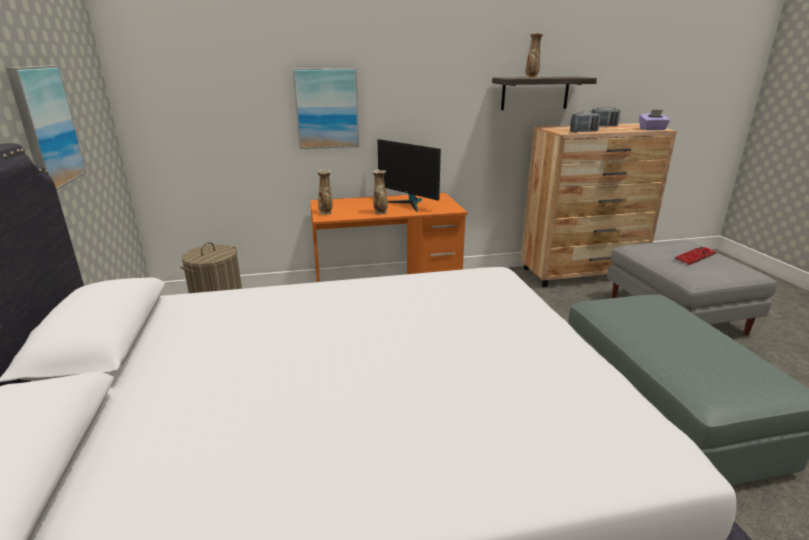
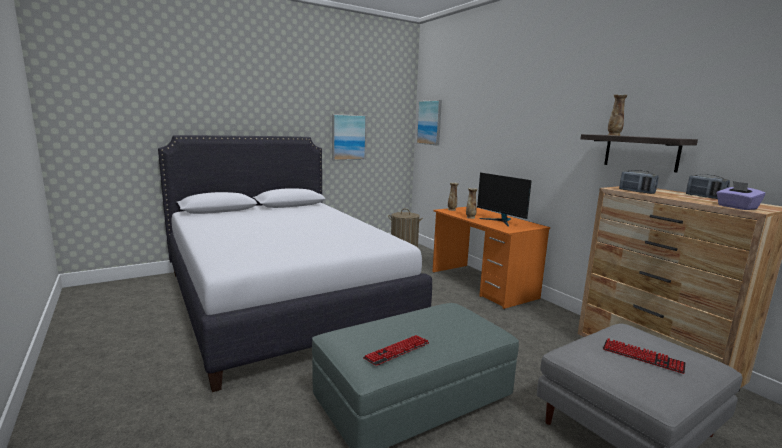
camera: 70 degrees right, 10 degrees down
picture [293,68,359,149] -> picture moved to [417,100,442,146]
monitor [378,139,441,212] -> monitor turned 60 degrees counterclockwise [477,172,532,227]
none -> keyboard [363,335,429,366]

